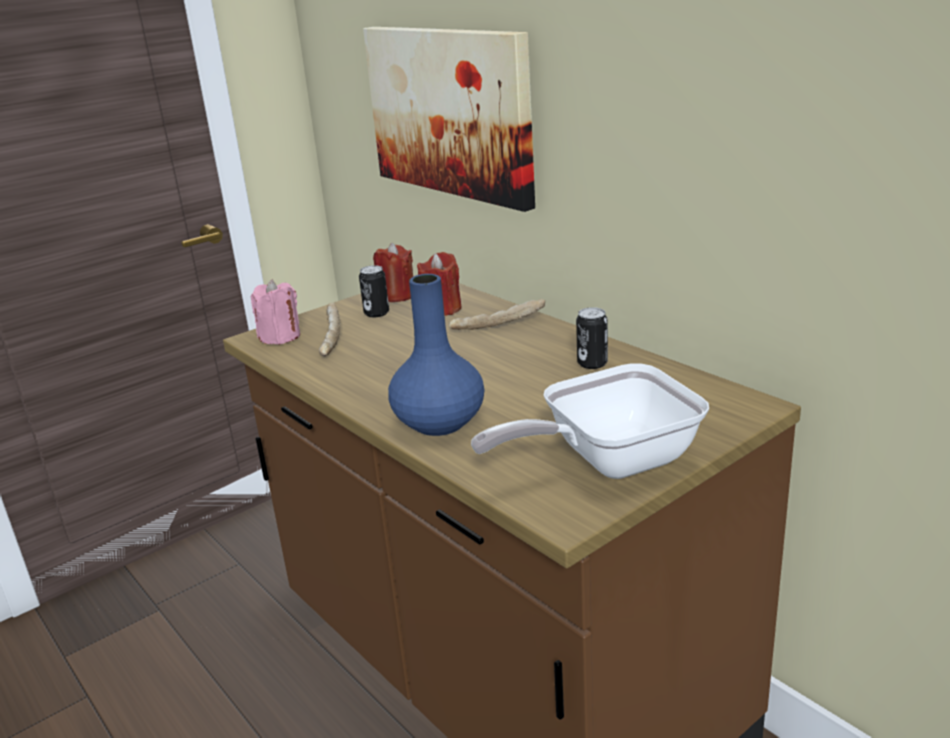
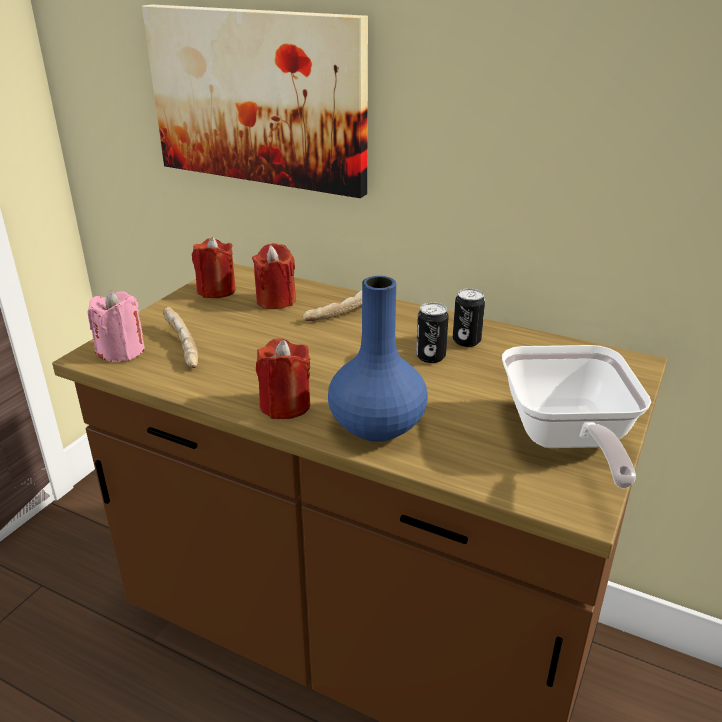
camera: 25 degrees left, 5 degrees up
can [359,265,389,317] -> can moved to [416,302,449,363]
frying pan [471,363,709,479] -> frying pan turned 45 degrees counterclockwise [502,345,652,489]
none -> red candle [256,338,310,419]

